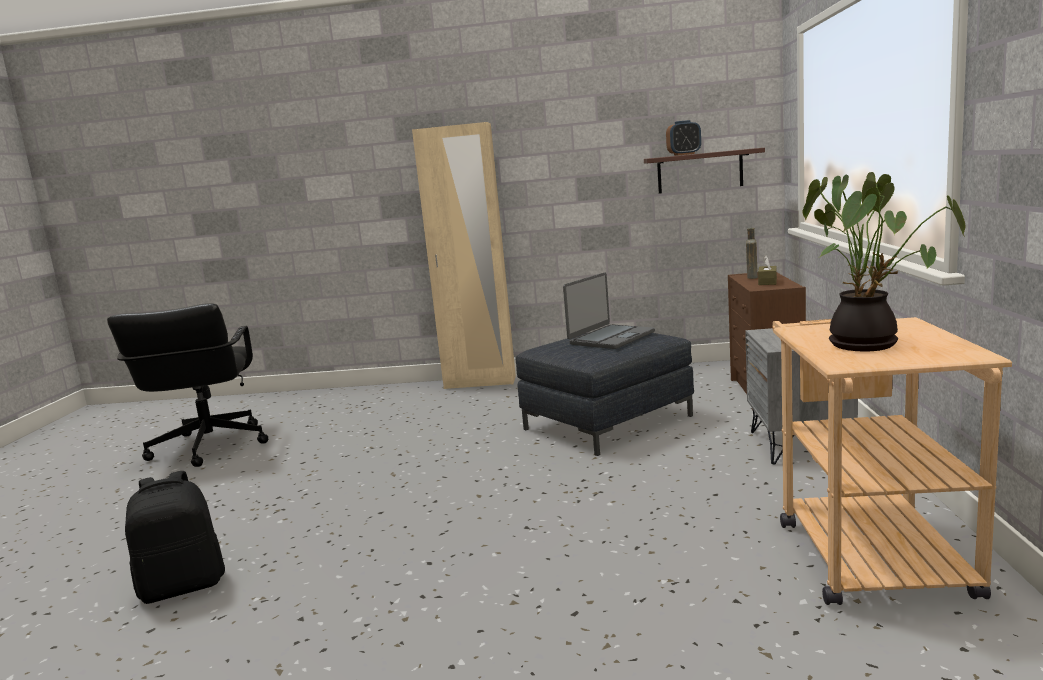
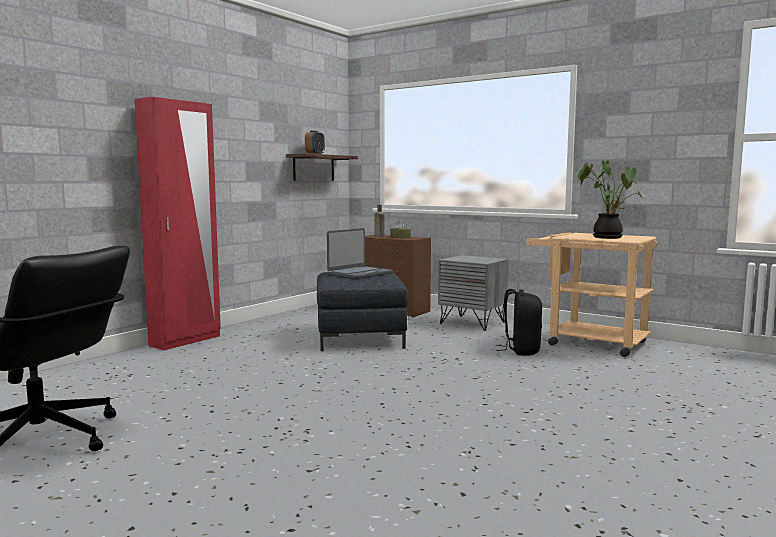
camera: 60 degrees left, 5 degrees down
black backpack [125,471,225,604] -> black backpack moved to [496,289,542,355]
beige wardrobe [412,122,516,389] -> red wardrobe [135,97,221,350]
laptop [563,272,655,349] -> laptop turned 60 degrees clockwise [327,228,393,279]

